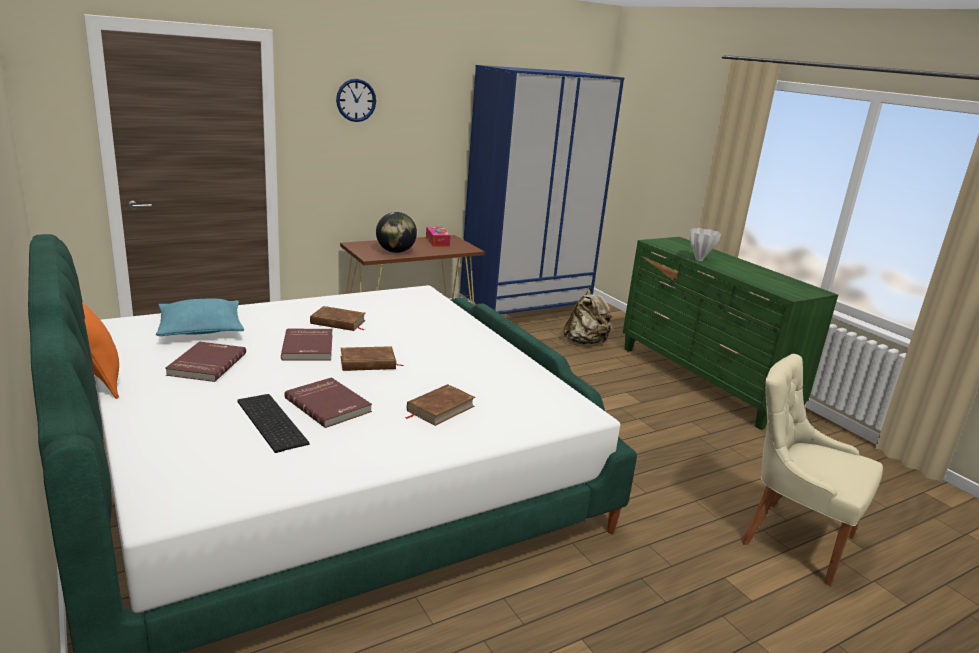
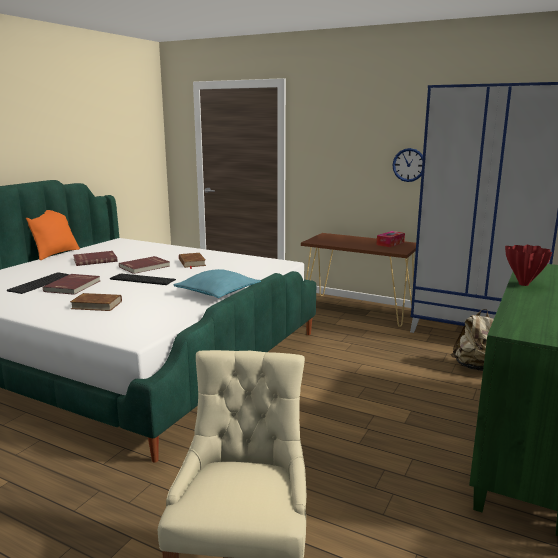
camera: 60 degrees right, 5 degrees down
turquoise pillow [156,299,244,336] -> turquoise pillow moved to [173,269,261,298]
wall clock [336,79,376,122] -> wall clock moved to [393,148,423,182]
brown book [341,346,404,371] -> keyboard [110,274,176,285]
globe [376,212,417,253] -> none
white vase [689,228,721,261] -> red vase [505,245,552,286]

